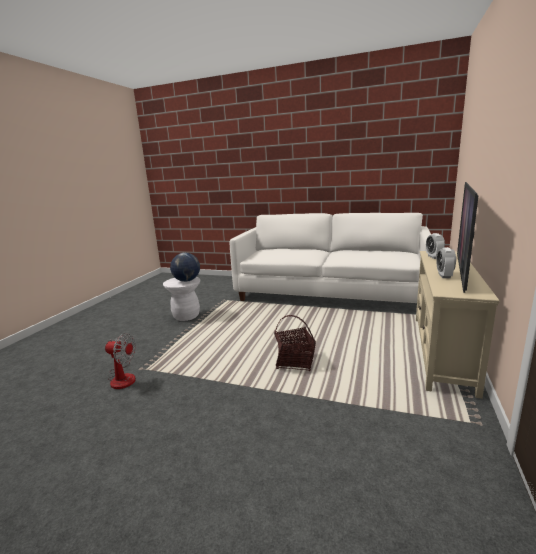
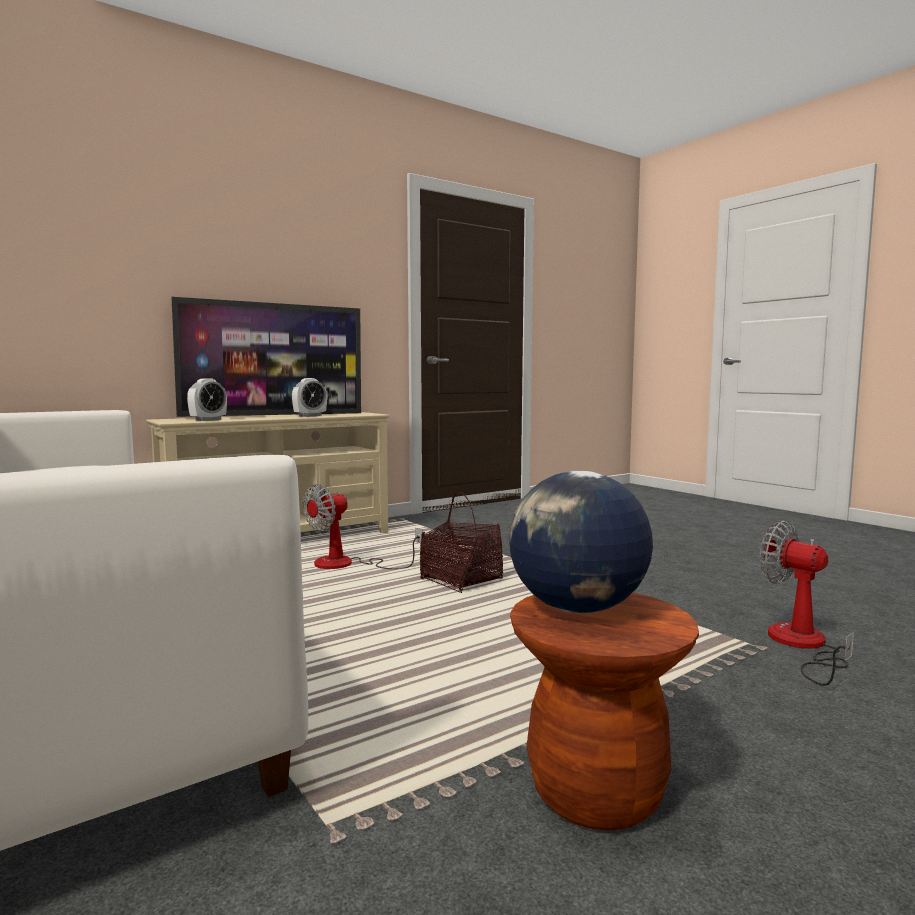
camera: 145 degrees left, 10 degrees down
white stool [163,277,200,321] -> brown stool [510,592,699,831]
none -> fan [303,484,422,569]

